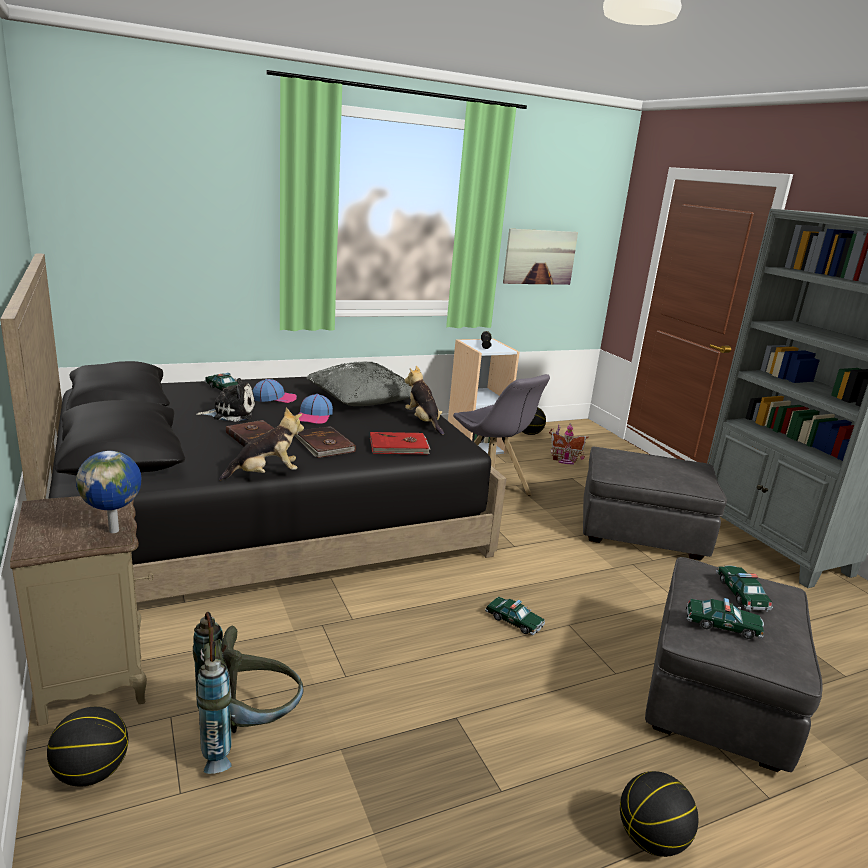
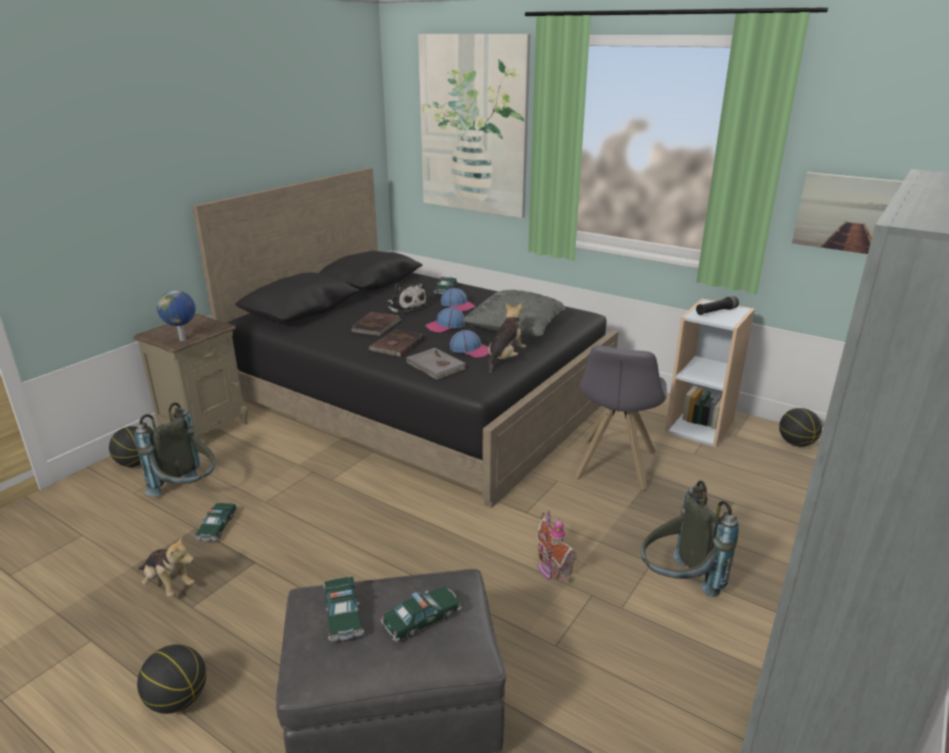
camera: 60 degrees right, 5 degrees up
plush toy [219,408,304,481] -> plush toy moved to [138,535,195,597]
red book [370,432,431,455] -> grey book [406,348,466,380]
toy car [485,597,545,635] -> toy car moved to [195,503,237,541]
toy house [549,423,589,464] -> toy house moved to [537,510,577,581]
grey ottoman [583,447,727,560] -> grey backpack [641,480,739,597]
none -> picture [418,34,531,218]
none -> cap [450,330,489,358]

